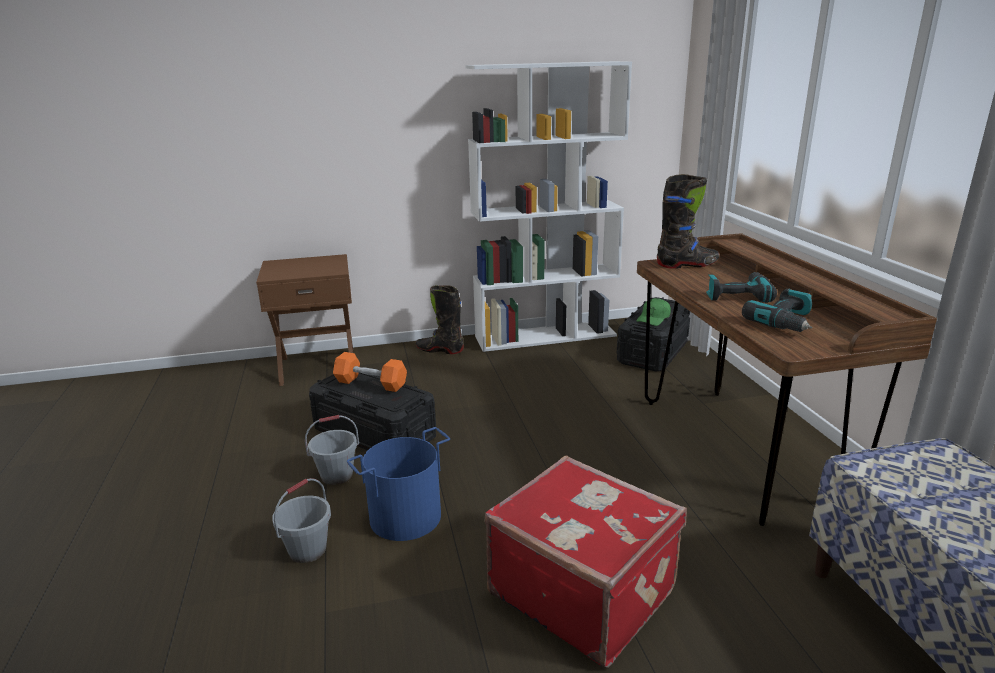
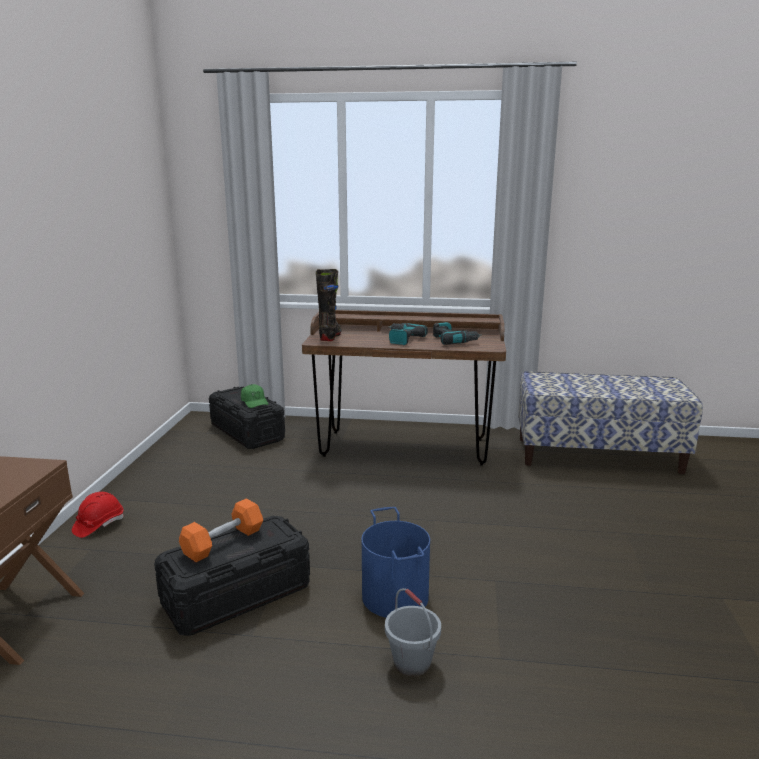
camera: 70 degrees left, 5 degrees down
grey bucket [305,415,359,485] -> none
black boot [416,285,464,354] -> red hard hat [72,492,124,538]
white bookcase [465,61,632,352] -> none
red suitcase [485,456,687,668] -> none

